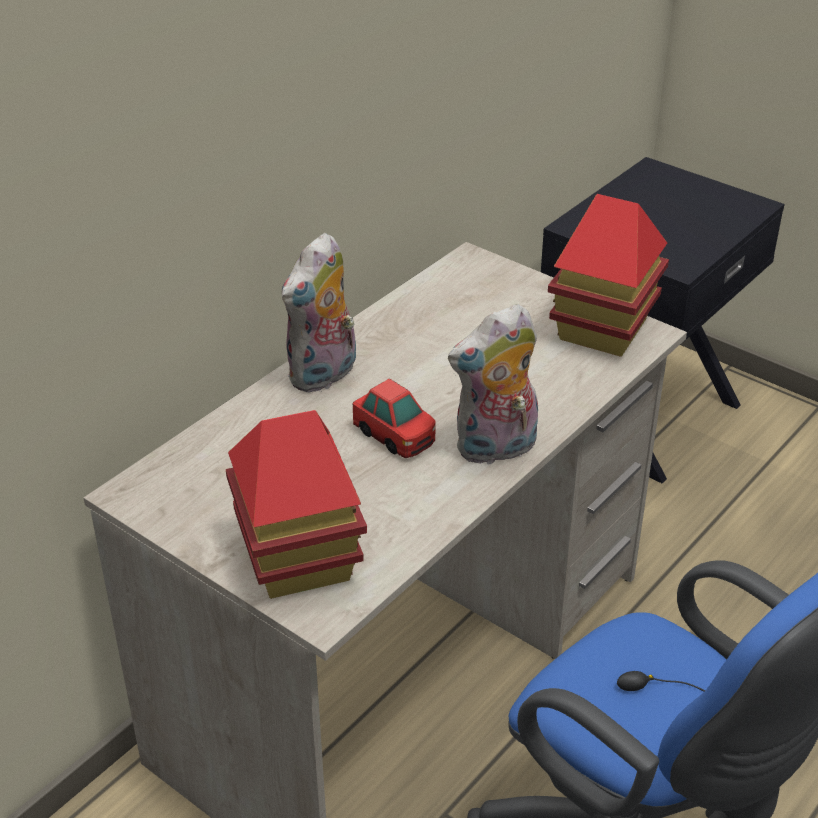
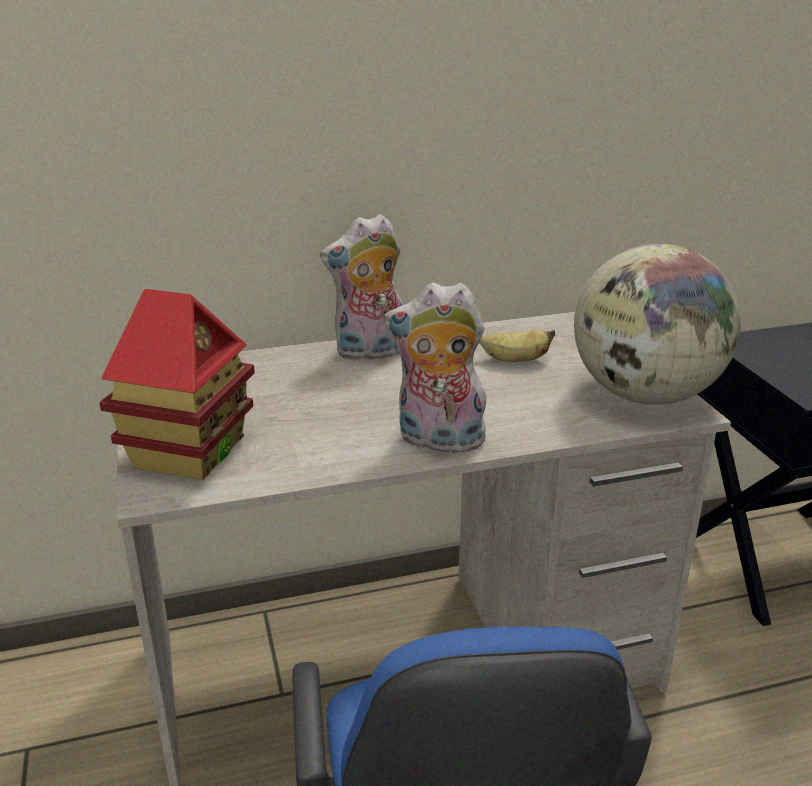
camera: 35 degrees right, 10 degrees down
toy car [353,379,436,458] -> none
toy house [548,194,669,357] -> globe [574,244,741,405]
none -> banana [479,330,555,362]

